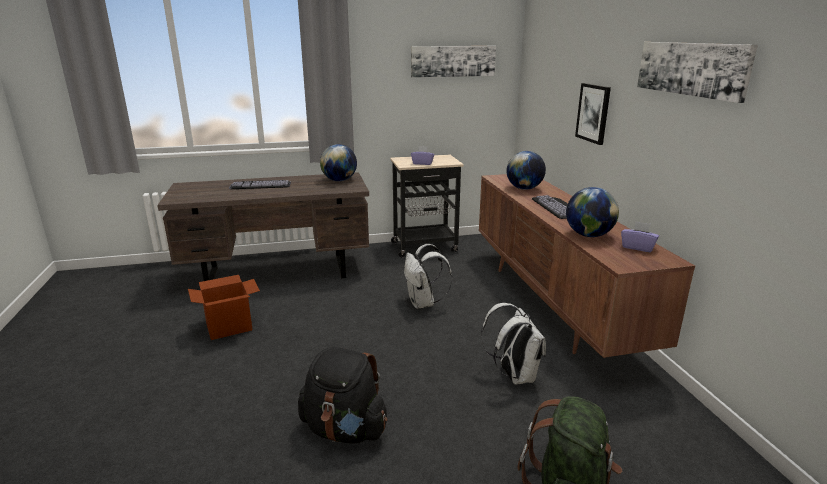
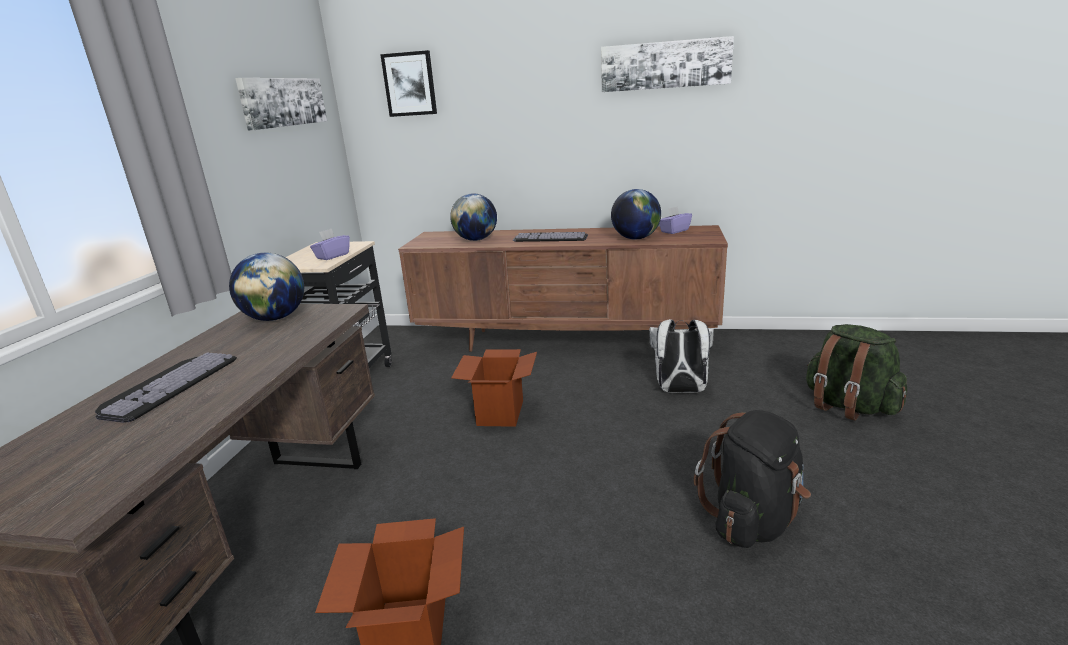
camera: 65 degrees left, 0 degrees up
white backpack [404,244,452,309] -> cardboard box [451,349,537,427]
picture [575,83,611,145] -> picture moved to [380,50,437,117]

